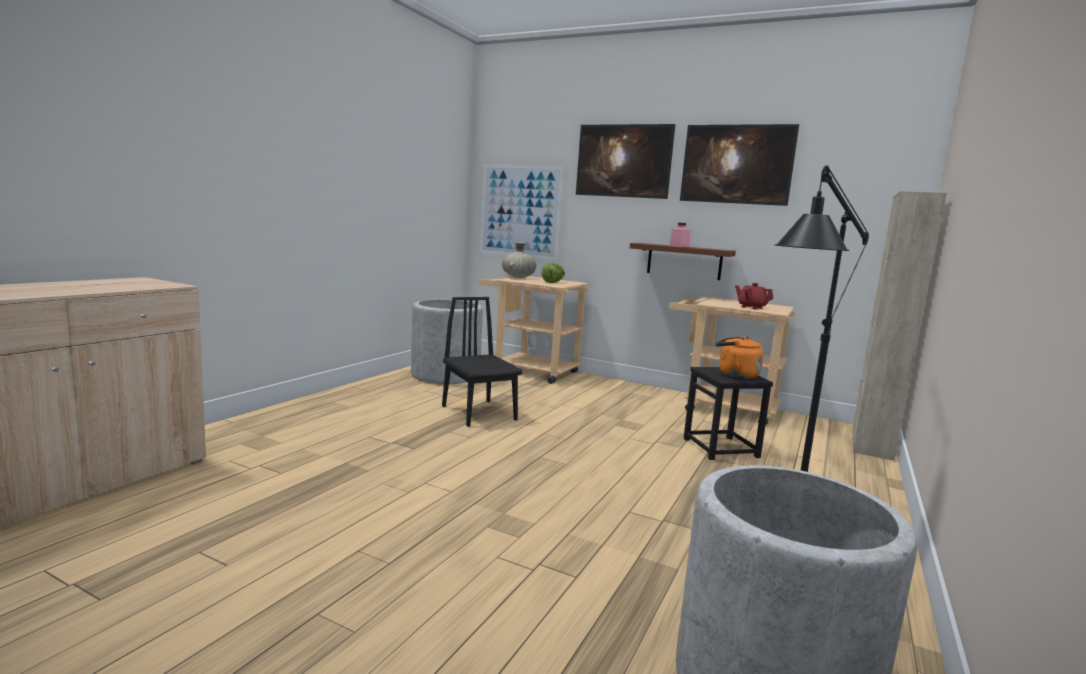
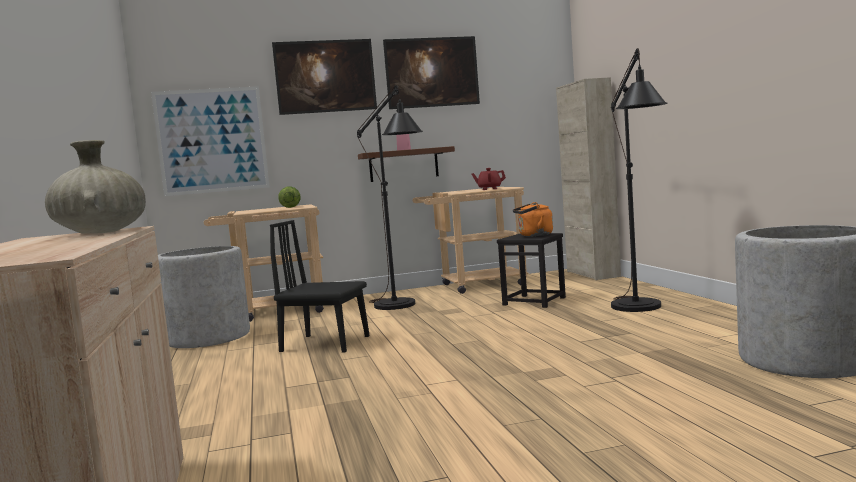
camera: 40 degrees left, 5 degrees down
beige vase [502,242,536,278] -> beige vase moved to [45,140,146,234]
none -> black floor lamp [357,85,423,310]

